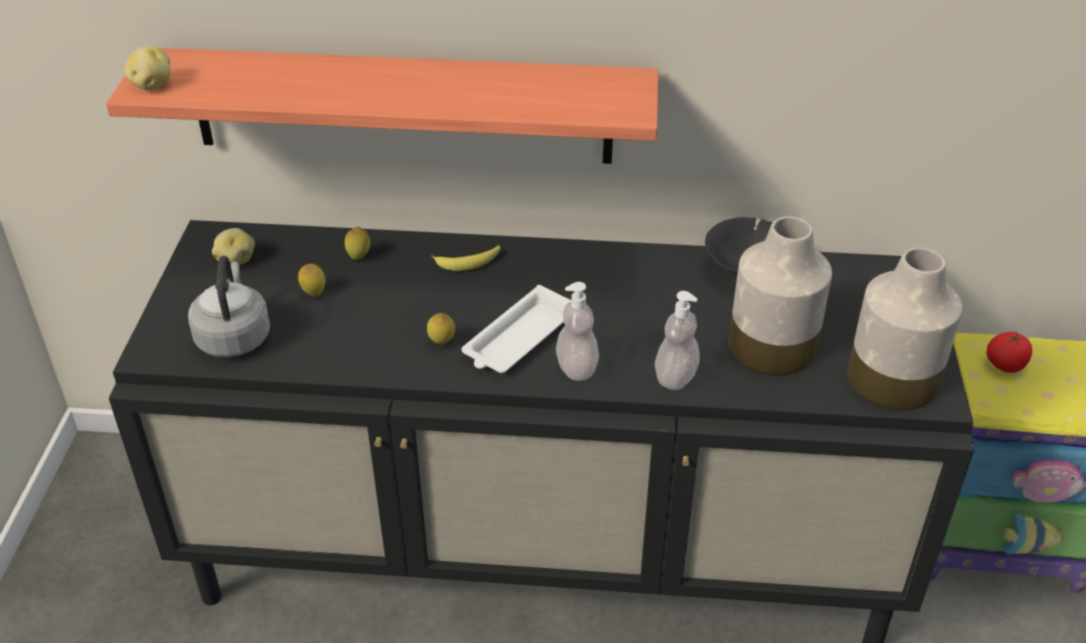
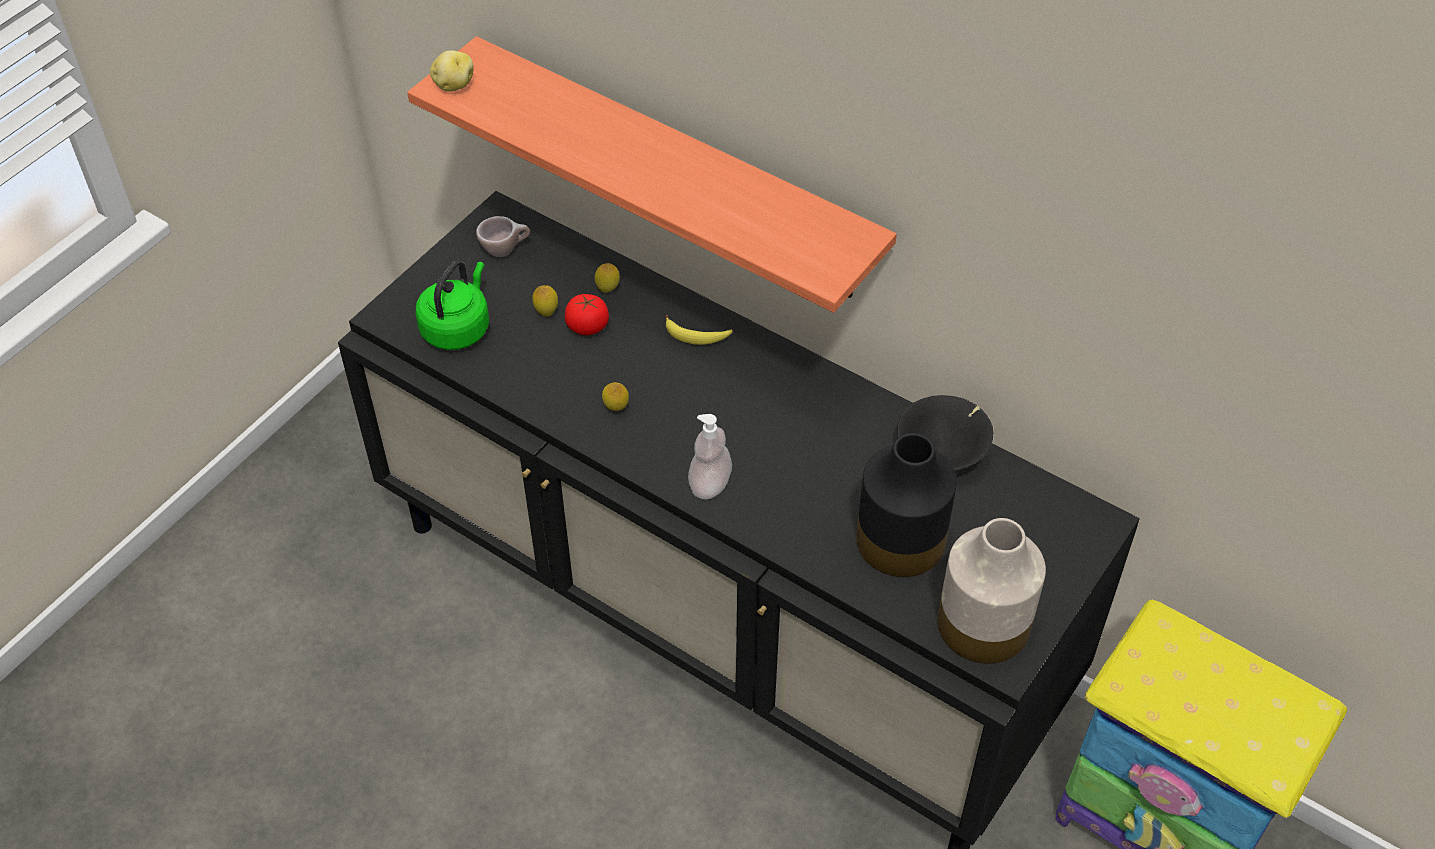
camera: 30 degrees right, 10 degrees up
grey kettle [188,256,270,357] -> green kettle [415,260,489,350]
potato [212,228,255,265] -> beige cup [476,216,530,257]
white tray [462,285,571,373] -> none
soap dispenser [655,291,700,390] -> none
beige vase [729,216,832,375] -> black vase [856,433,956,577]
tomato [986,332,1032,373] -> tomato moved to [565,294,609,335]

